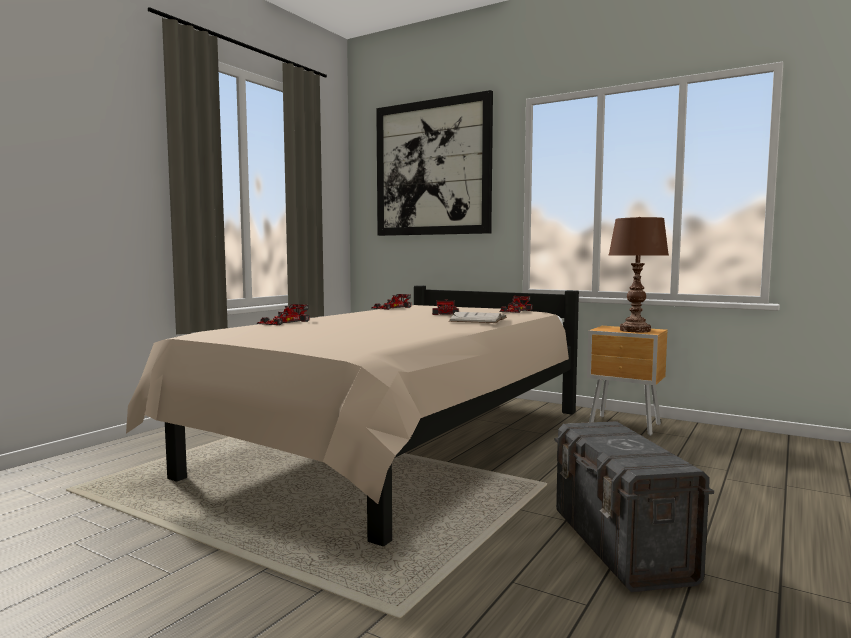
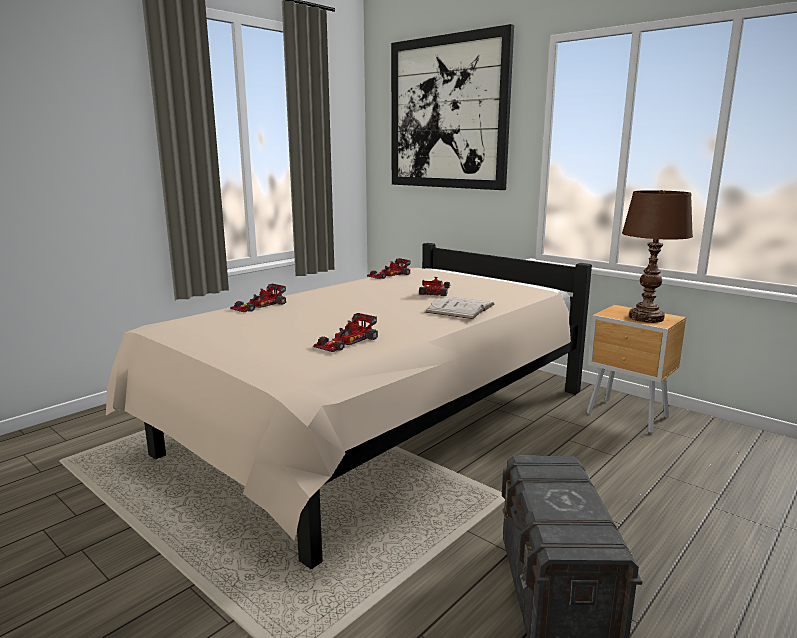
camera: 10 degrees right, 10 degrees up
toy car [499,296,533,313] -> toy car moved to [313,313,378,352]

